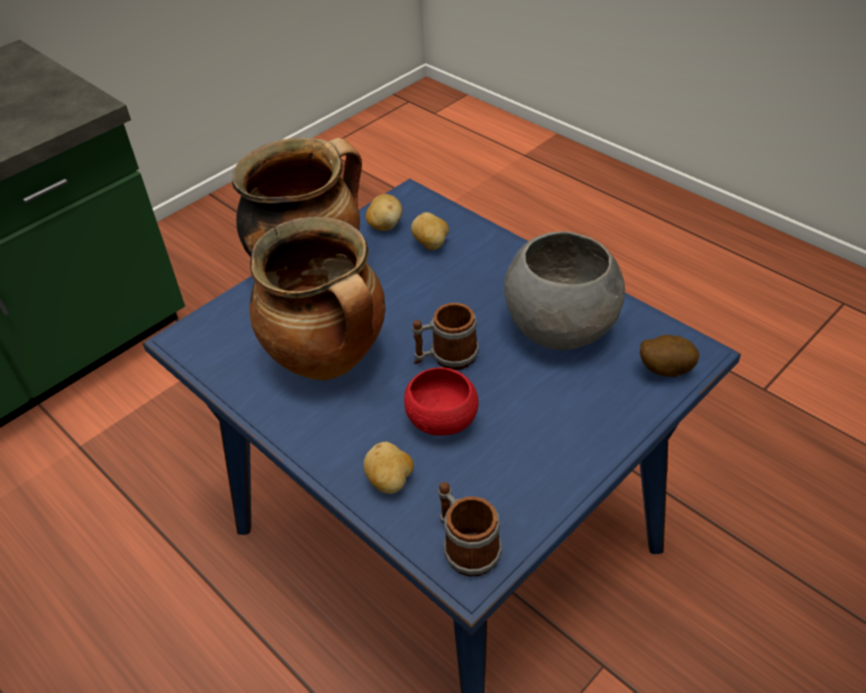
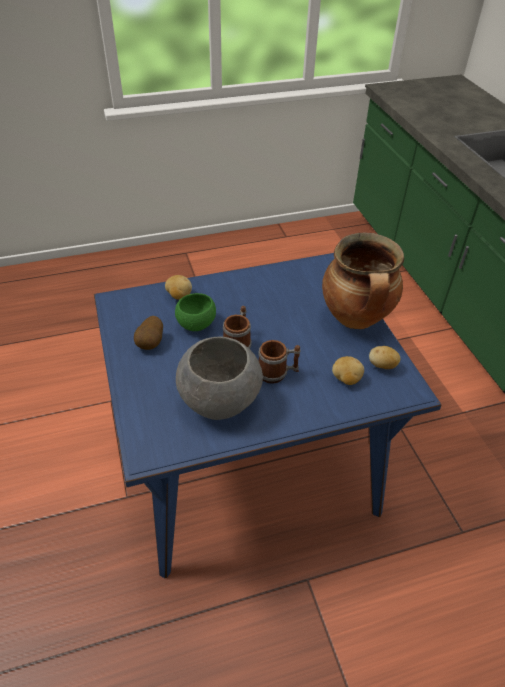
camera: 115 degrees right, 0 degrees up
cooking pot [249,217,385,380] -> none
red bowl [404,367,479,436] -> green bowl [175,293,216,331]
mug [438,482,502,577] -> mug moved to [258,340,301,384]
potato [640,335,699,377] -> potato moved to [134,316,163,350]

